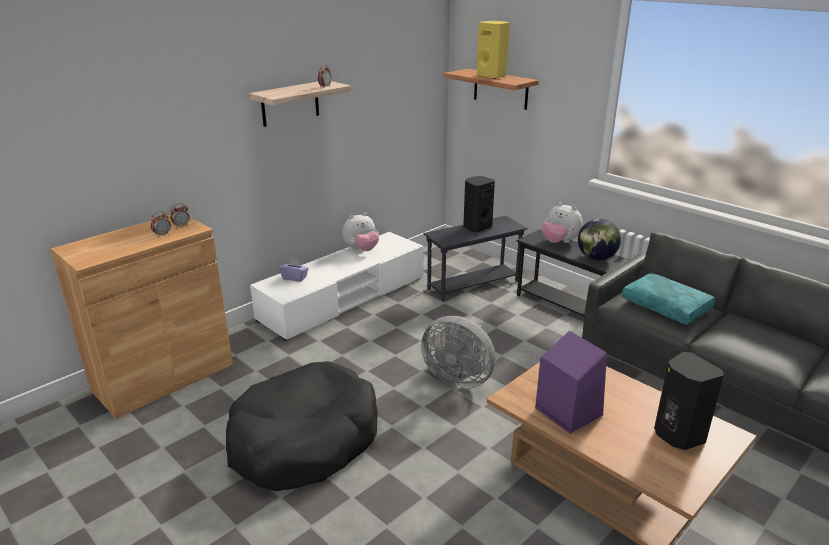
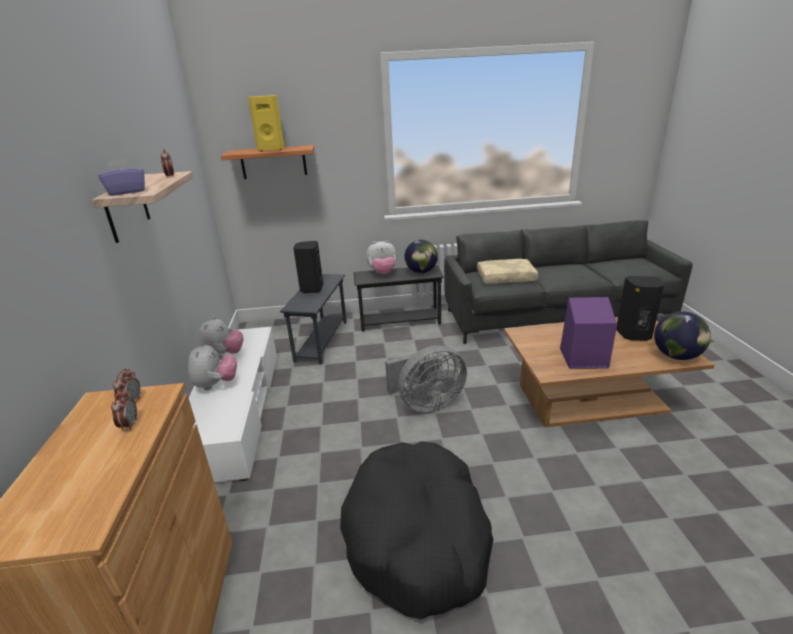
camera: 50 degrees left, 0 degrees up
purple tissue box [279,258,309,282] -> purple tissue box moved to [98,159,145,196]
turquoise pillow [622,273,715,324] -> beige pillow [477,259,538,284]
none -> plush toy [188,342,237,390]
none -> globe [654,311,711,360]

